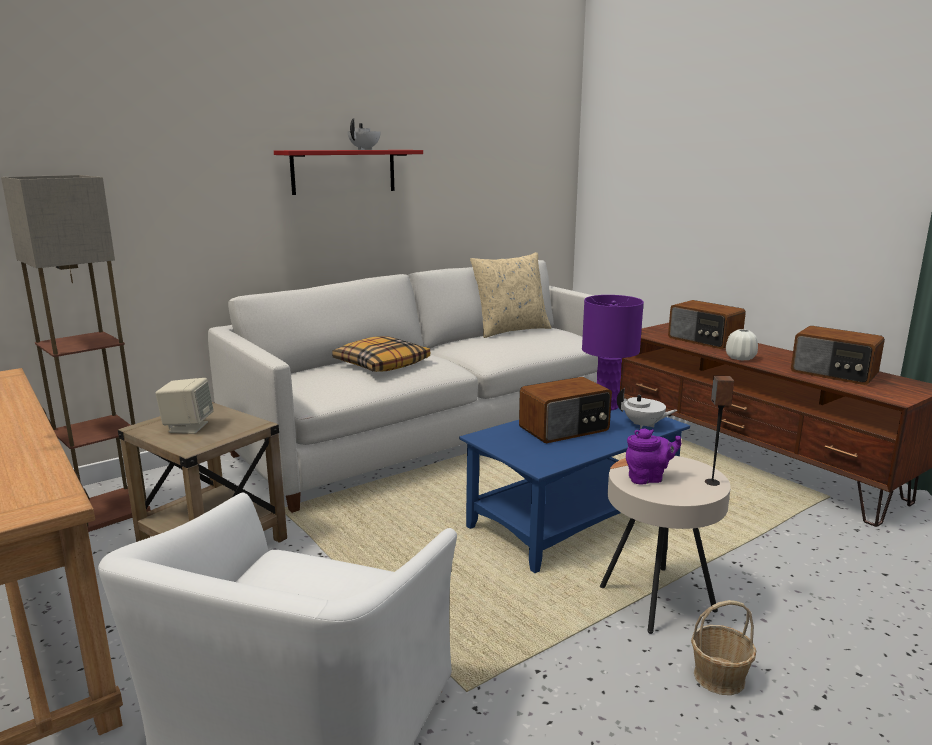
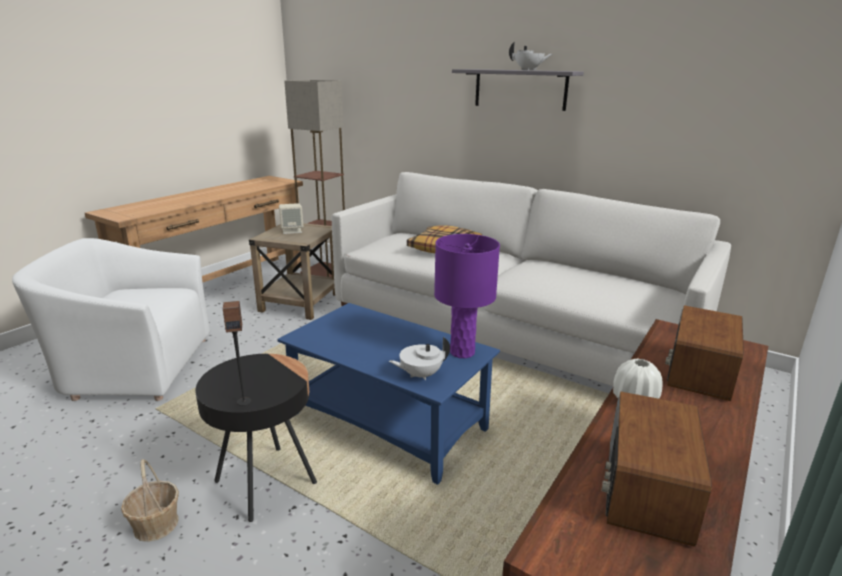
camera: 70 degrees right, 5 degrees up
red shelf [274,150,423,195] -> grey shelf [452,69,584,111]
beige pillow [470,252,551,338] -> none
radio [519,377,612,443] -> none
beige side table [600,456,731,634] -> black side table [195,354,317,522]
white teapot [617,388,678,429] -> white teapot turned 60 degrees clockwise [389,337,450,380]
purple teapot [626,429,681,485] -> none

